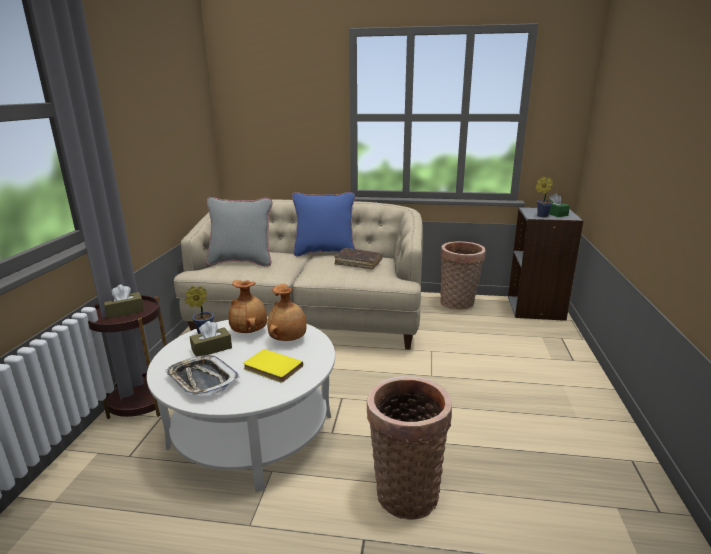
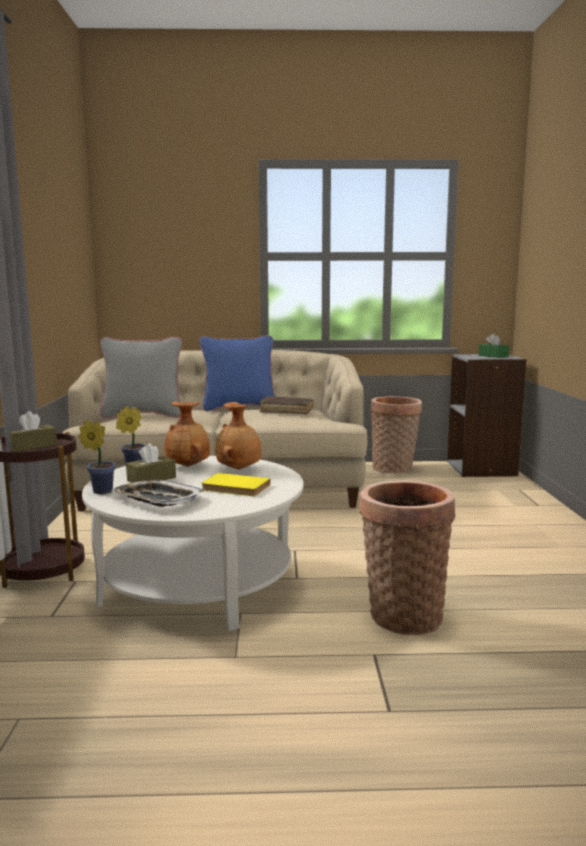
camera: 10 degrees left, 10 degrees down
potted plant [536,176,553,217] -> potted plant moved to [78,419,116,494]

